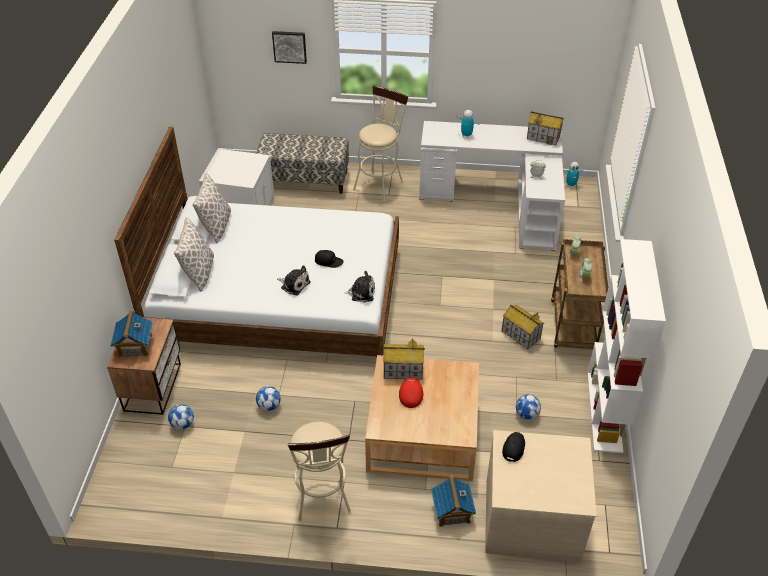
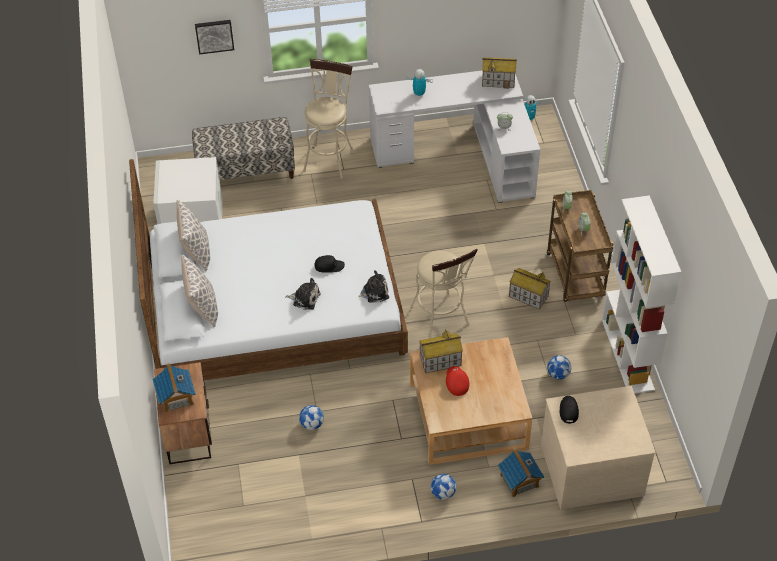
camera: 15 degrees left, 5 degrees up
football [168,404,194,430] -> football moved to [431,474,456,500]
beige stool [288,422,351,521] -> beige stool moved to [409,249,478,339]

